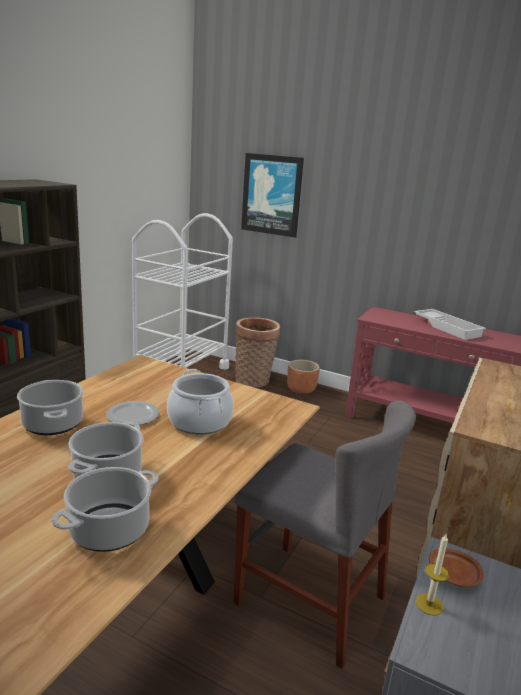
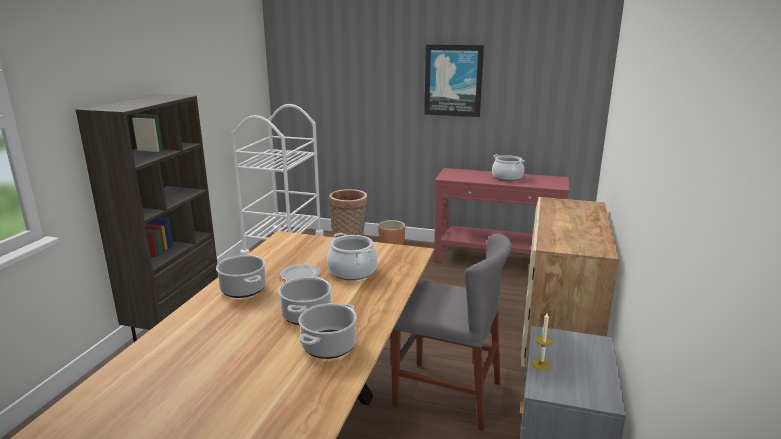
camera: 10 degrees left, 0 degrees up
picture [241,153,304,238] -> picture moved to [424,44,484,117]
white tray [414,309,486,340] -> cooking pot [492,155,525,181]
brown plate [429,548,484,587] -> none

